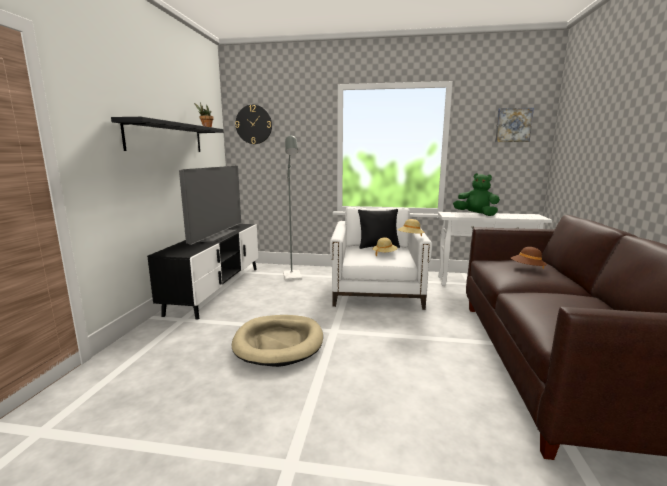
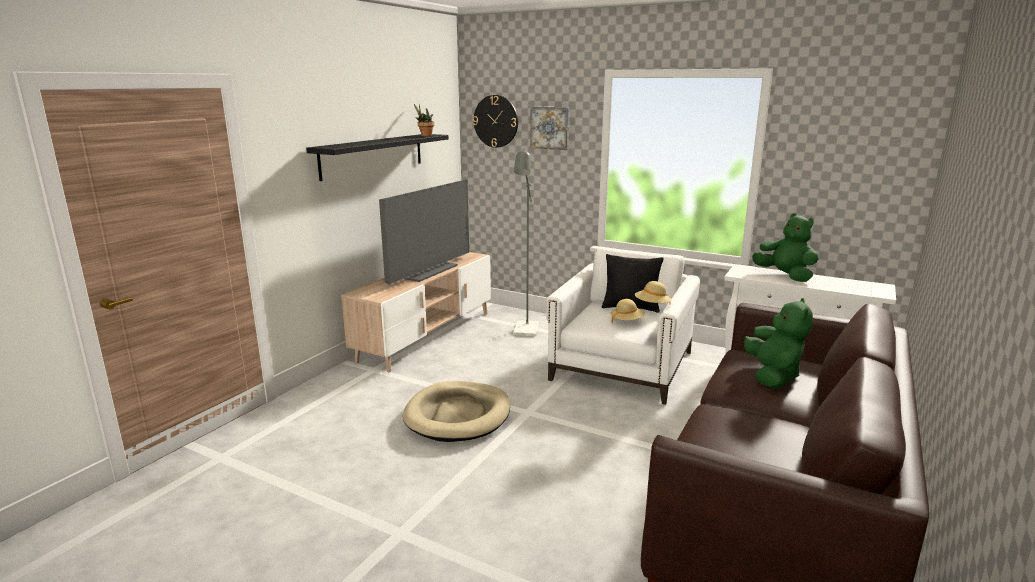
camera: 20 degrees right, 5 degrees up
black tv stand [147,224,258,320] -> beige tv stand [341,252,491,372]
picture [495,108,534,142] -> picture moved to [530,106,570,150]
brown hat [511,247,547,269] -> green plush toy [744,298,813,389]

